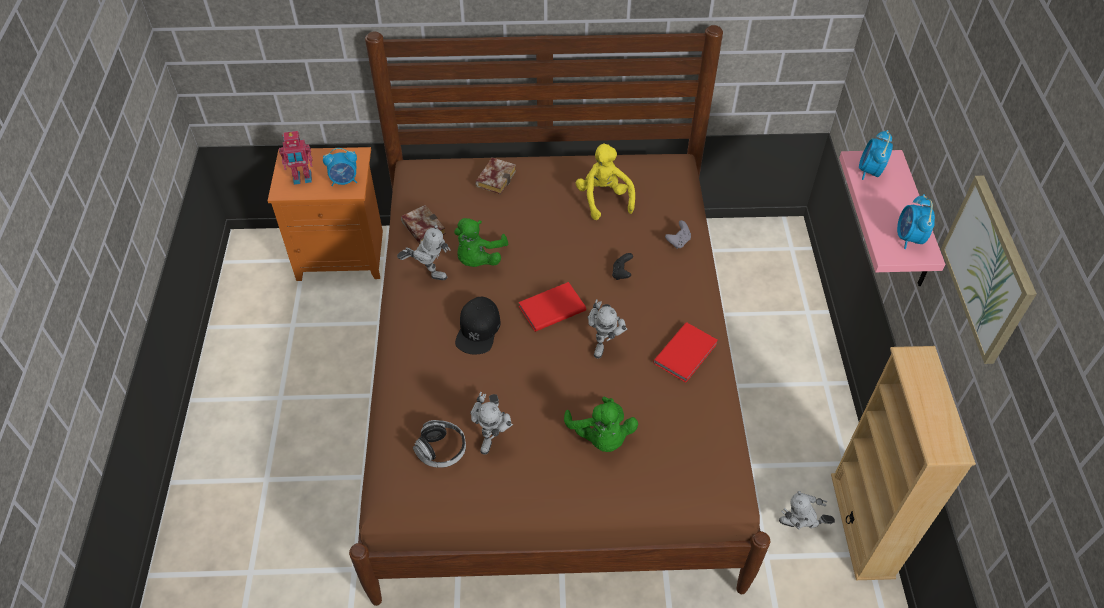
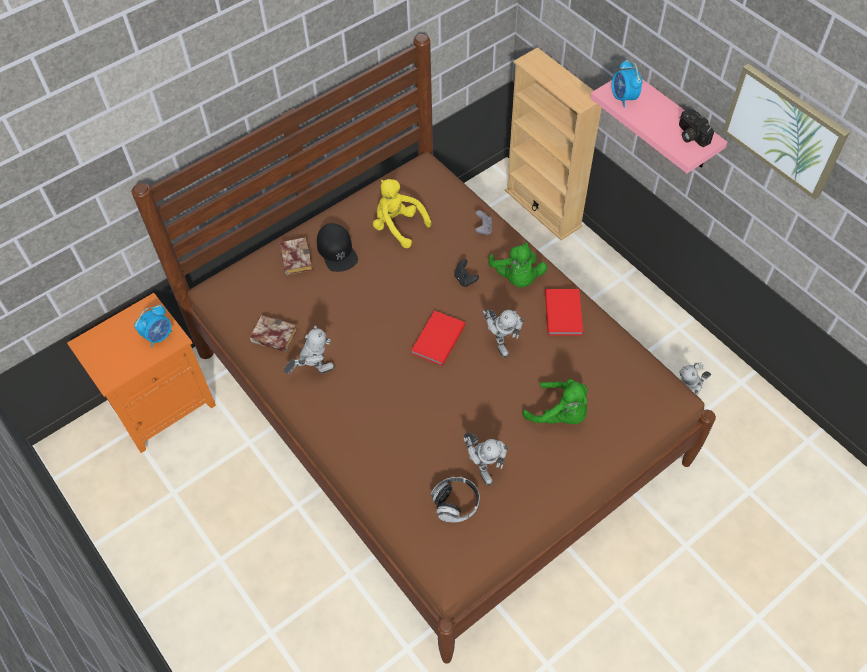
camera: 35 degrees left, 5 degrees up
toy robot [279,131,312,185] -> none
green plush toy [454,218,508,267] -> green plush toy moved to [488,242,547,287]
black cap [455,297,501,355] -> black cap moved to [317,223,358,272]
beige bookcase [831,346,976,580] -> beige bookcase moved to [505,47,602,240]
alarm clock [897,194,935,249] -> camera [679,109,714,147]

